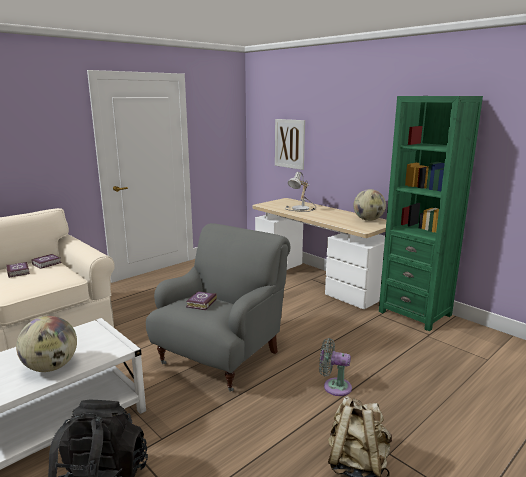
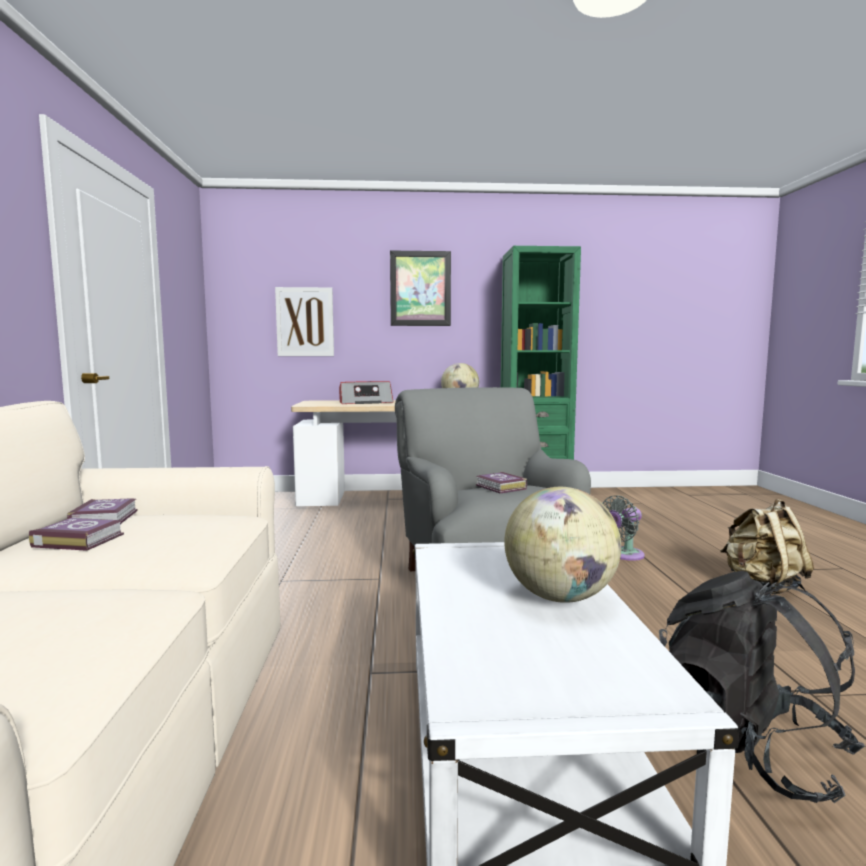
camera: 50 degrees left, 10 degrees down
table lamp [285,172,316,212] -> radio [339,381,393,404]
none -> picture [390,251,451,326]

